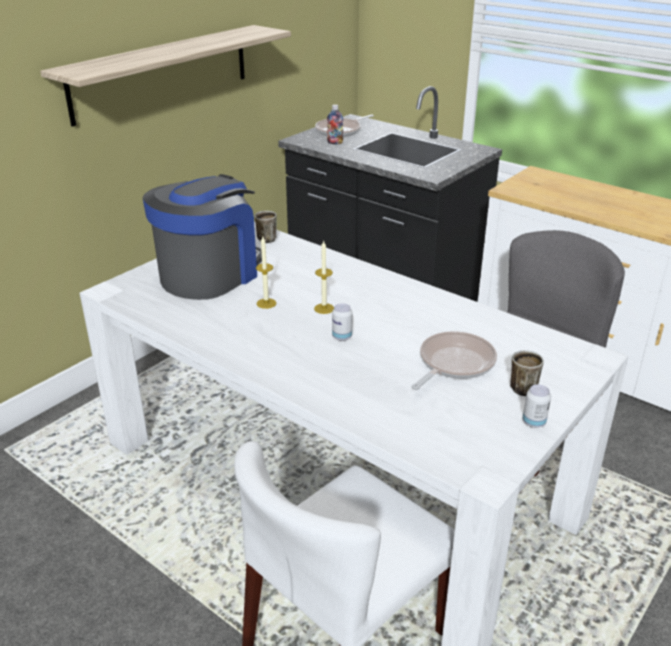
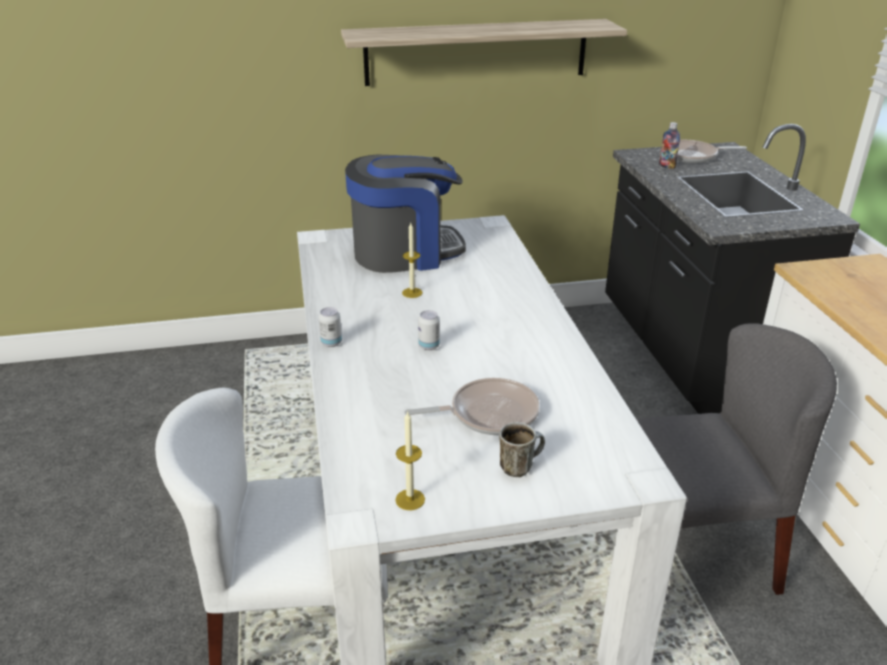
camera: 40 degrees right, 0 degrees up
mug [255,211,277,243] -> none
candle [314,241,334,314] -> candle moved to [395,411,425,510]
can [523,384,551,428] -> can moved to [318,307,342,347]

